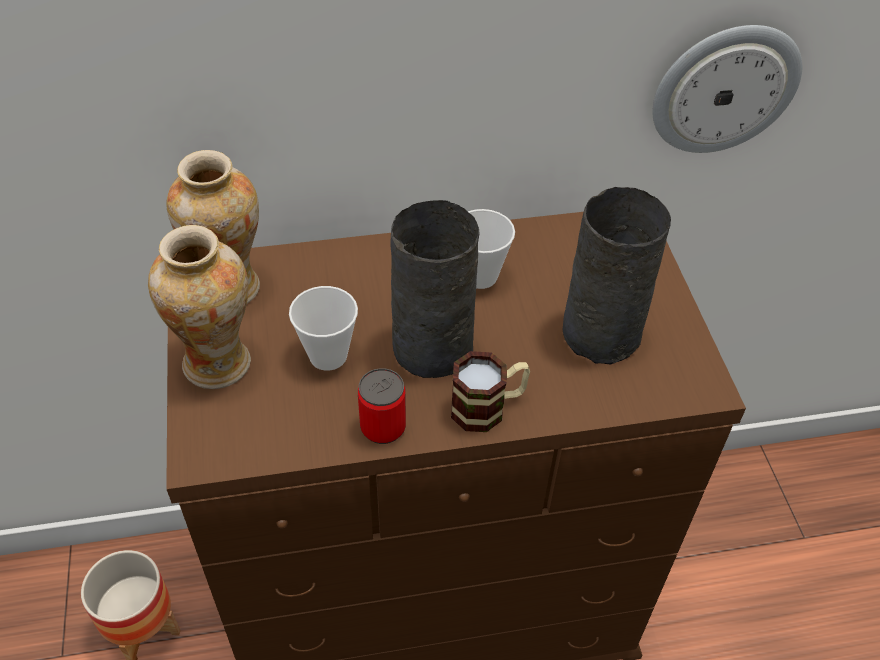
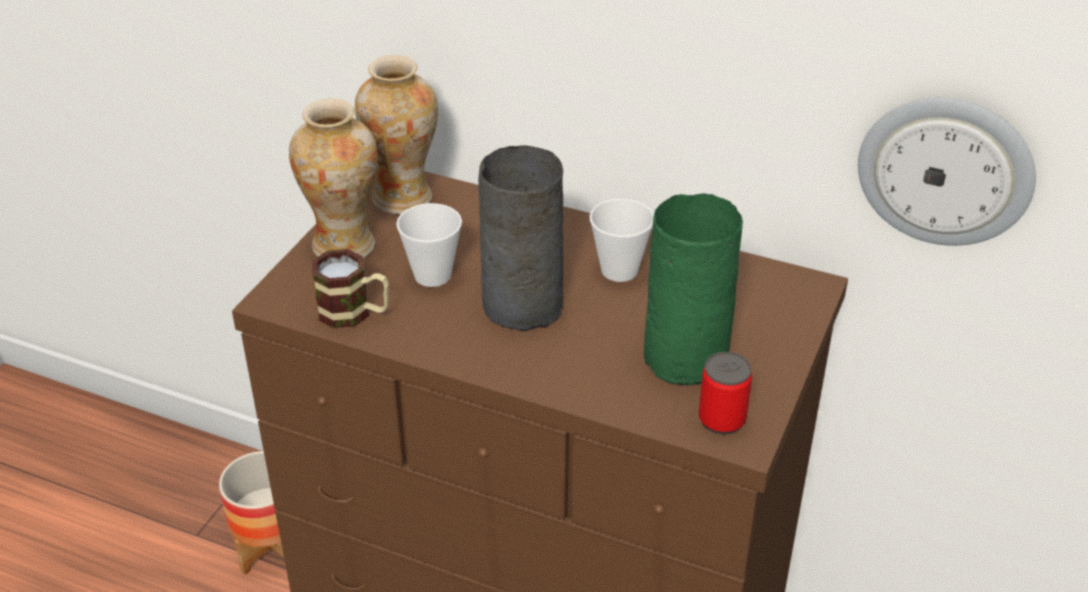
camera: 35 degrees right, 10 degrees down
can [358,368,406,444] -> can moved to [699,352,752,434]
mug [451,351,530,432] -> mug moved to [312,249,389,329]
grey vase [563,187,671,364] -> green vase [644,193,743,386]

